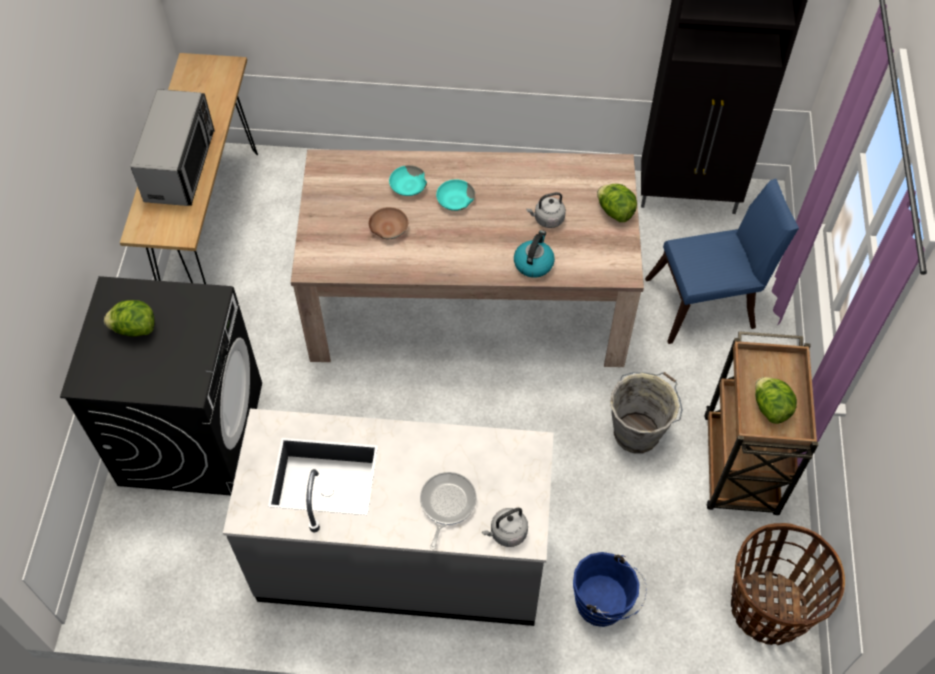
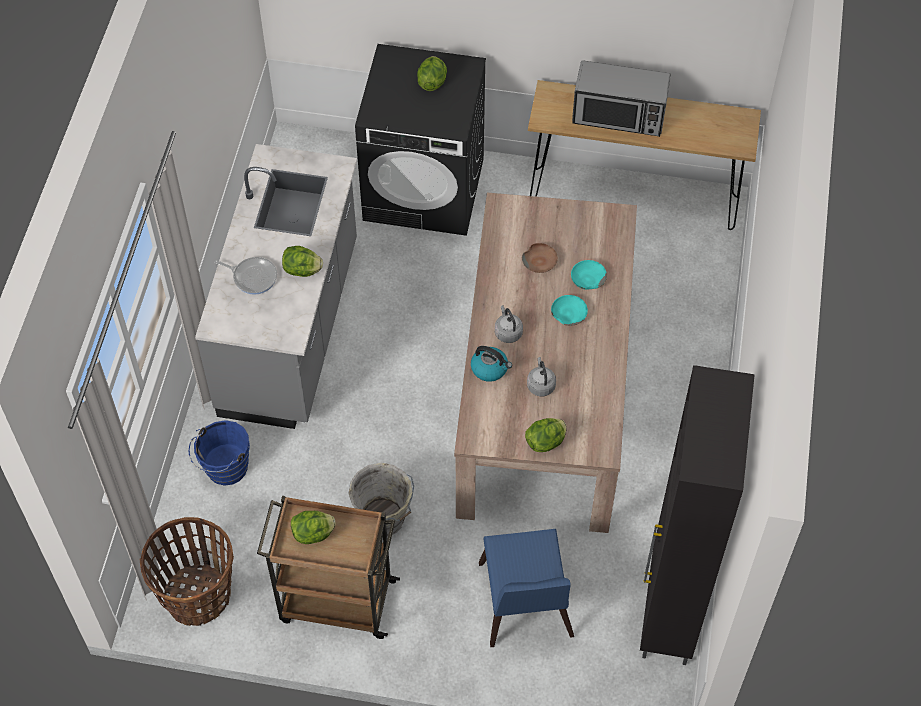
camera: 95 degrees right, 0 degrees up
grey kettle [482,508,528,547] -> grey kettle moved to [495,305,523,343]
none -> lettuce [282,246,323,277]

